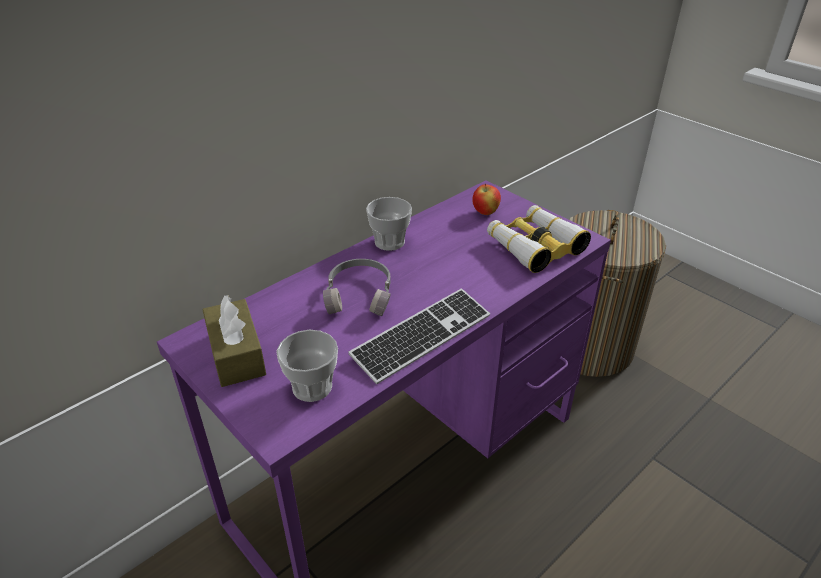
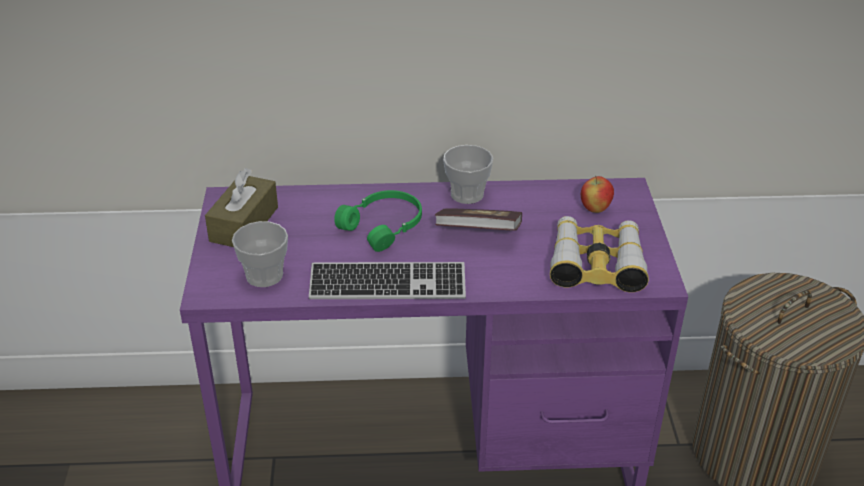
camera: 40 degrees right, 0 degrees up
grey headphones [323,259,391,316] -> green headphones [334,190,422,252]
none -> book [435,208,522,231]

